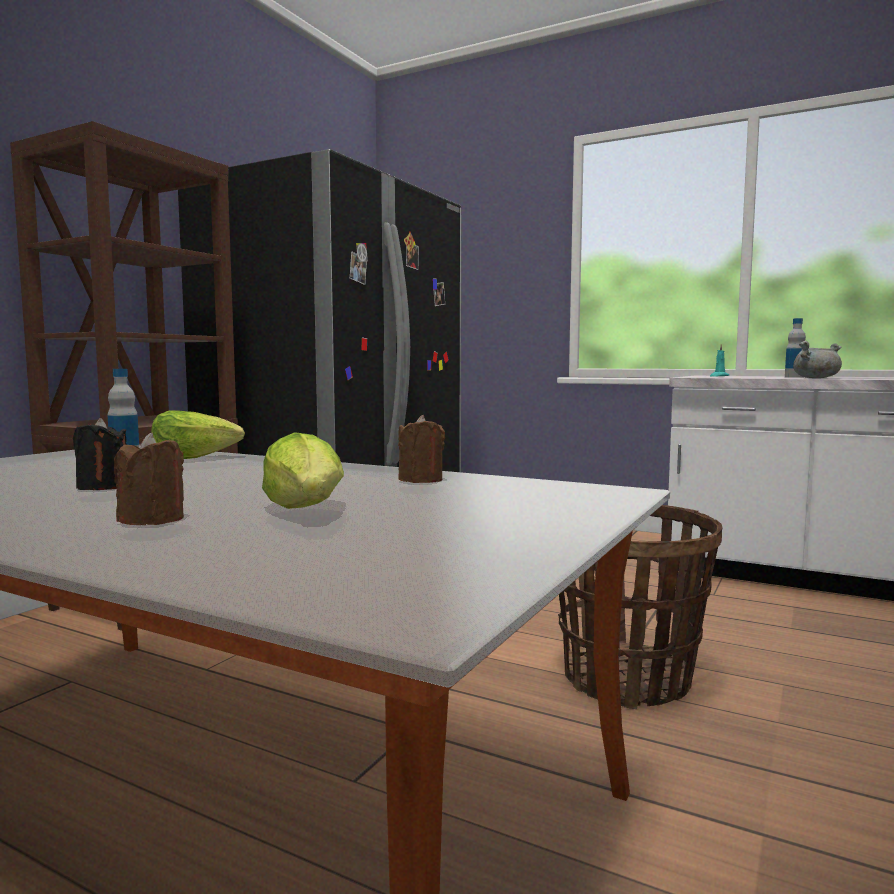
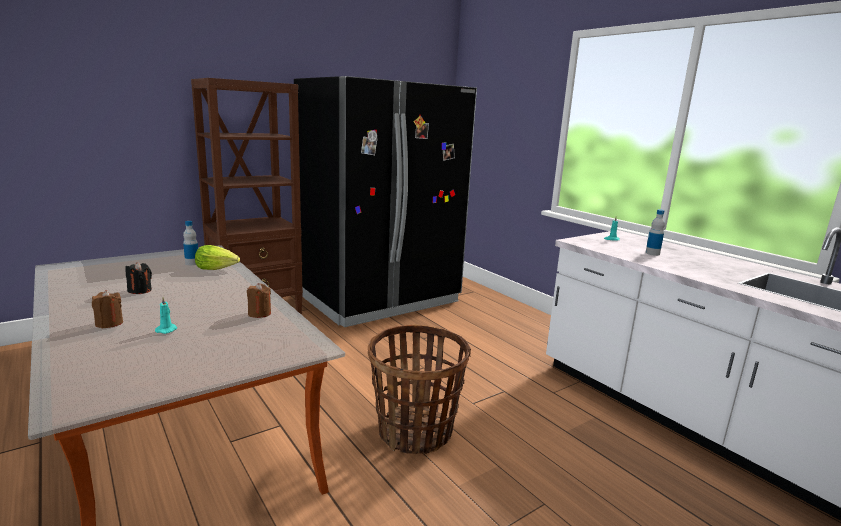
camera: 25 degrees right, 10 degrees up
lettuce [262,432,344,509] -> turquoise candle [155,297,177,334]
grey cooking pot [793,341,842,378] -> none

